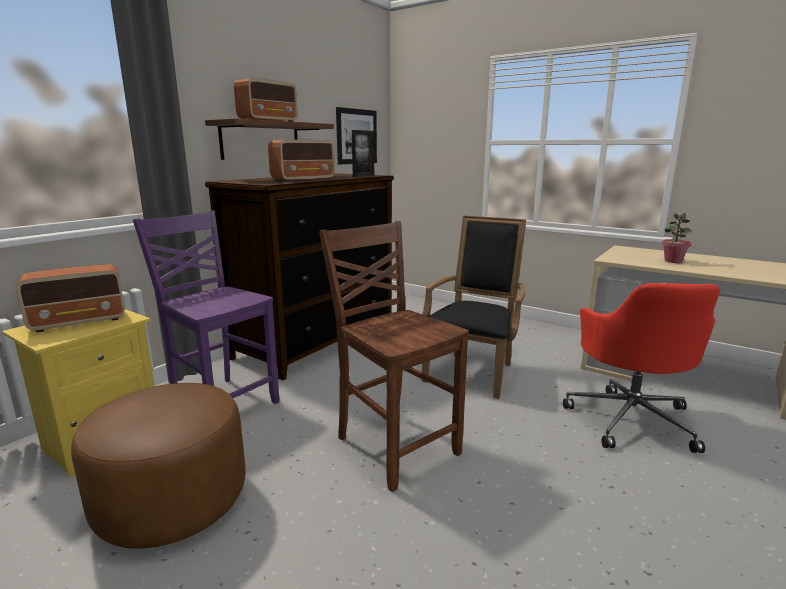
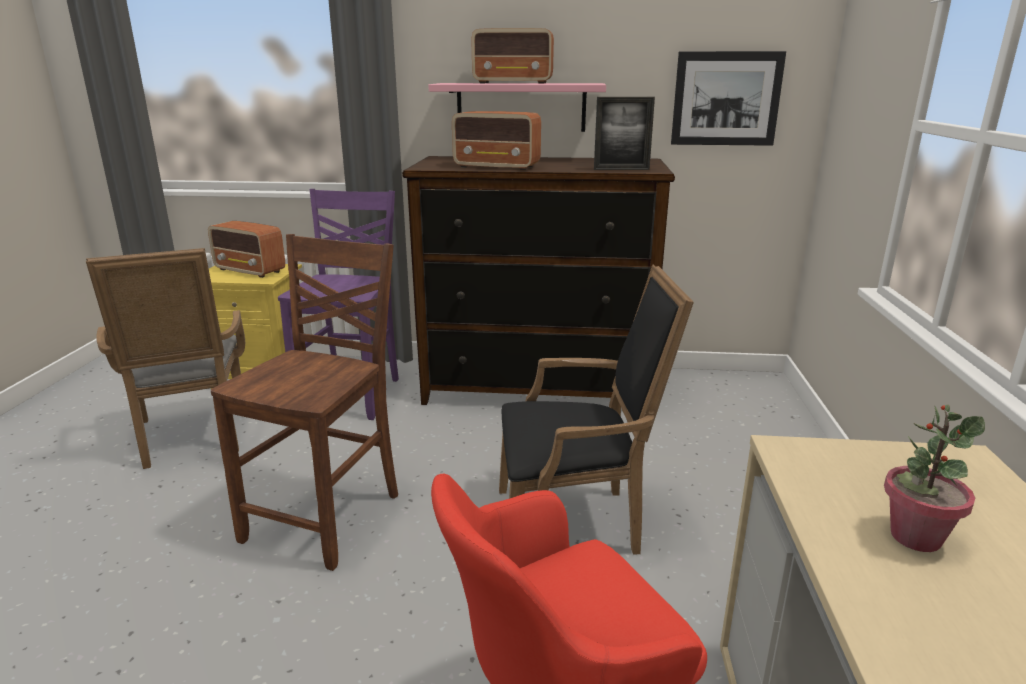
camera: 60 degrees right, 5 degrees up
brown ottoman [71,383,245,549] -> grey armchair [86,248,245,469]
brown shelf [205,118,334,160] -> pink shelf [428,83,606,132]

